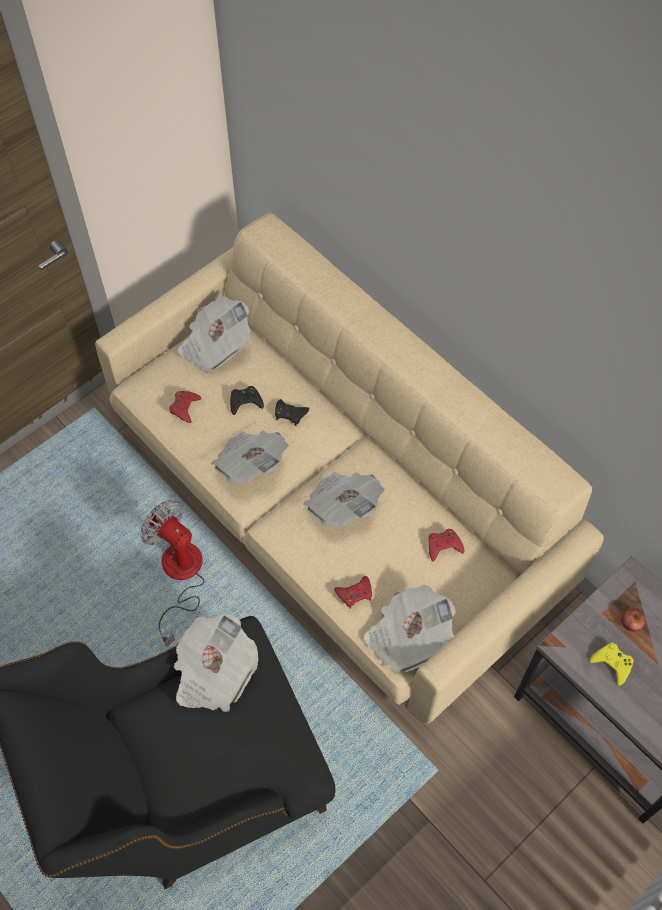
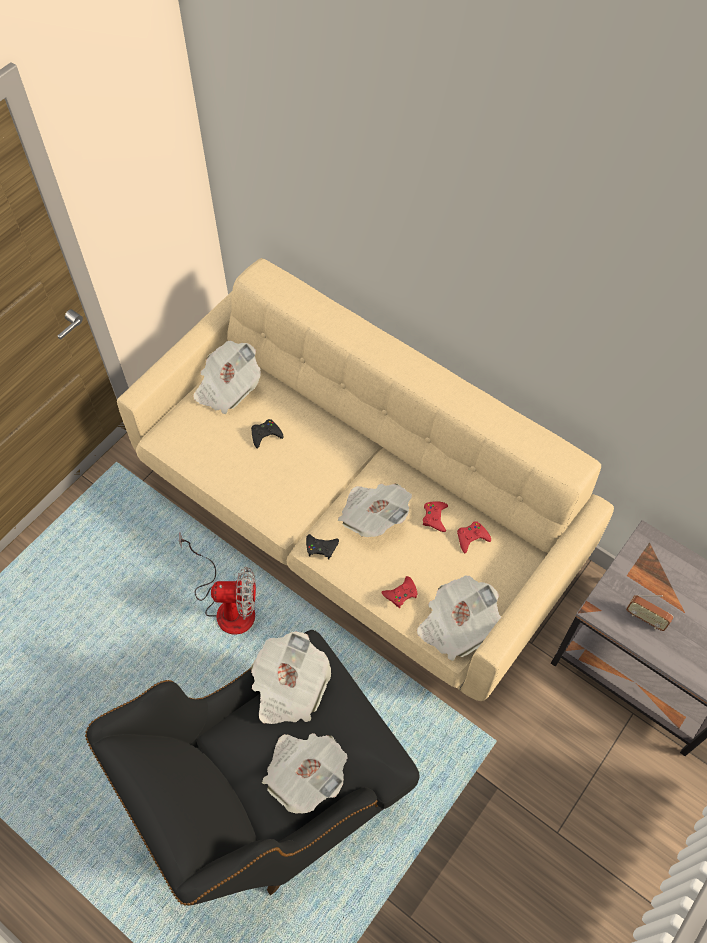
camera: 10 degrees left, 0 degrees up
fan [140,500,205,647] -> fan turned 150 degrees clockwise [179,533,256,635]
red game controller [169,391,202,423] -> red game controller moved to [423,501,448,532]
newspaper [211,431,289,484] -> newspaper moved to [262,733,347,814]
black game controller [275,399,309,426] -> black game controller moved to [306,534,339,559]
yellow game controller [590,643,634,686] -> radio [626,595,673,631]
apple [621,608,646,632] -> none

